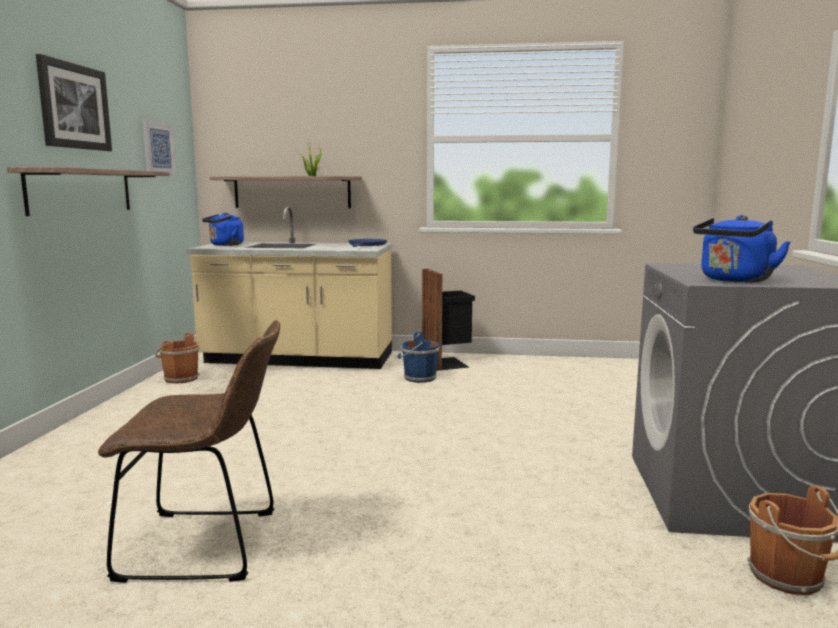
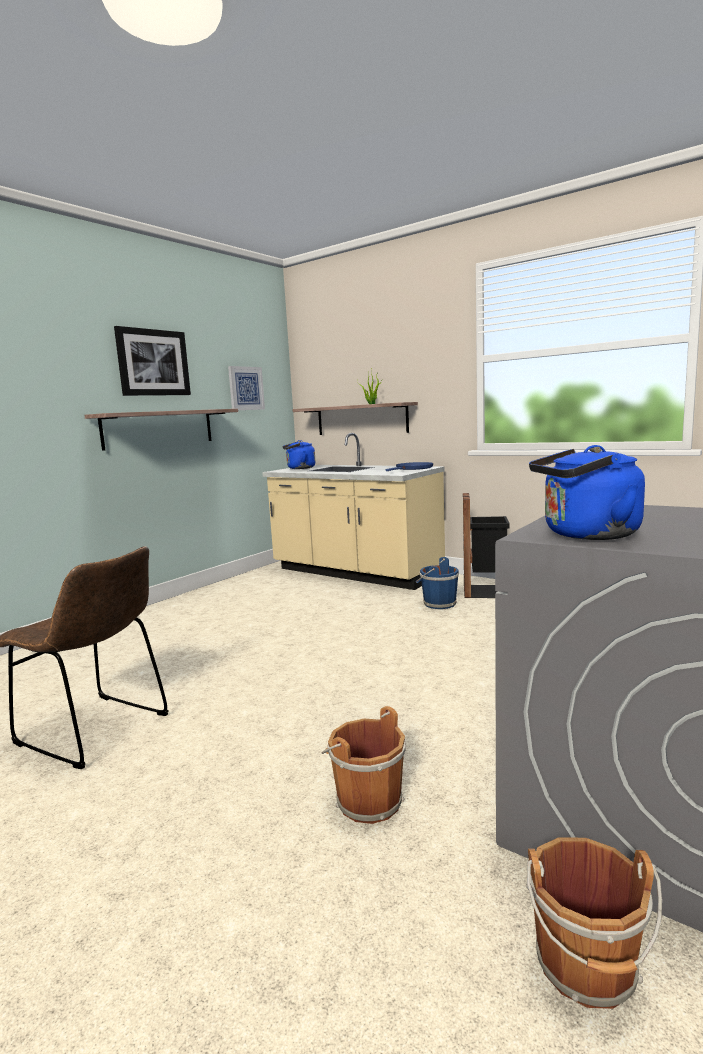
camera: 30 degrees right, 0 degrees up
brown bucket [155,332,200,384] -> brown bucket moved to [322,706,406,824]

